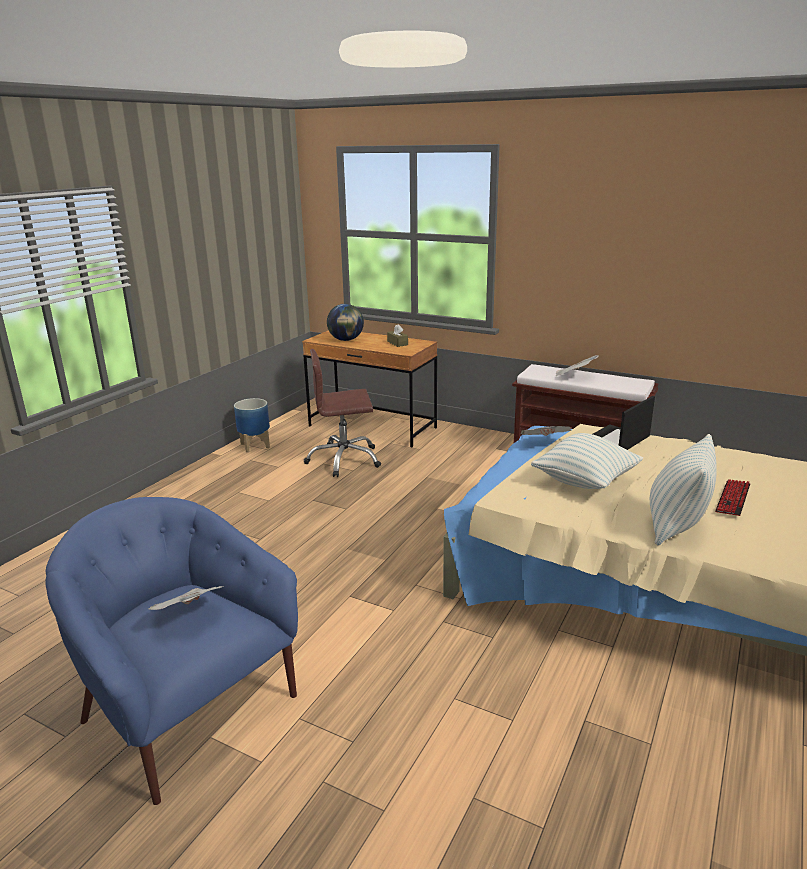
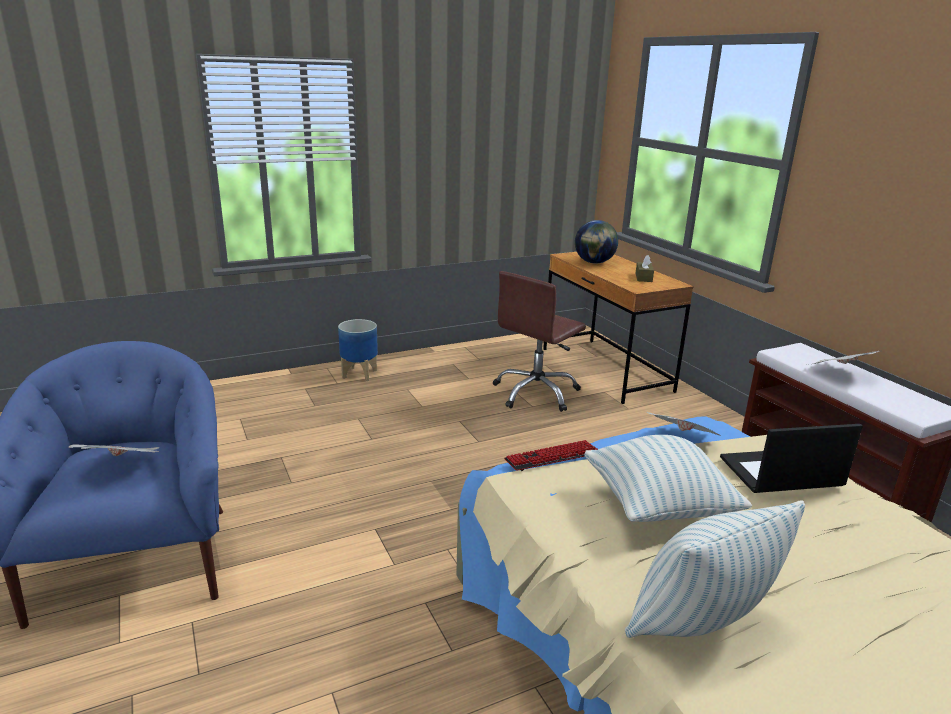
camera: 35 degrees right, 0 degrees up
planter [234,398,270,453] -> planter moved to [338,319,378,381]
brown office chair [304,349,381,477] -> brown office chair turned 75 degrees counterclockwise [493,271,586,412]
keyboard [715,479,750,516] -> keyboard moved to [504,440,598,471]

